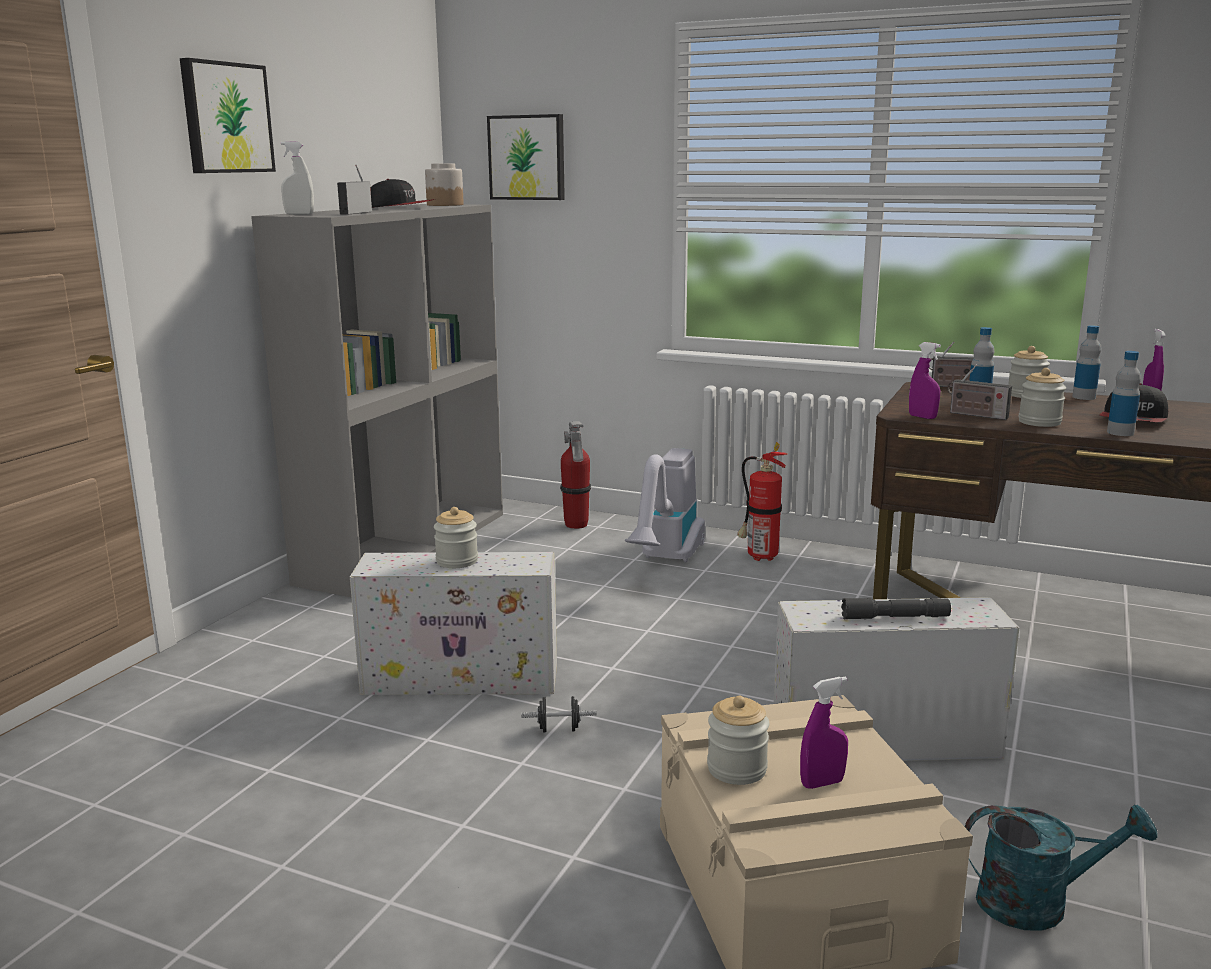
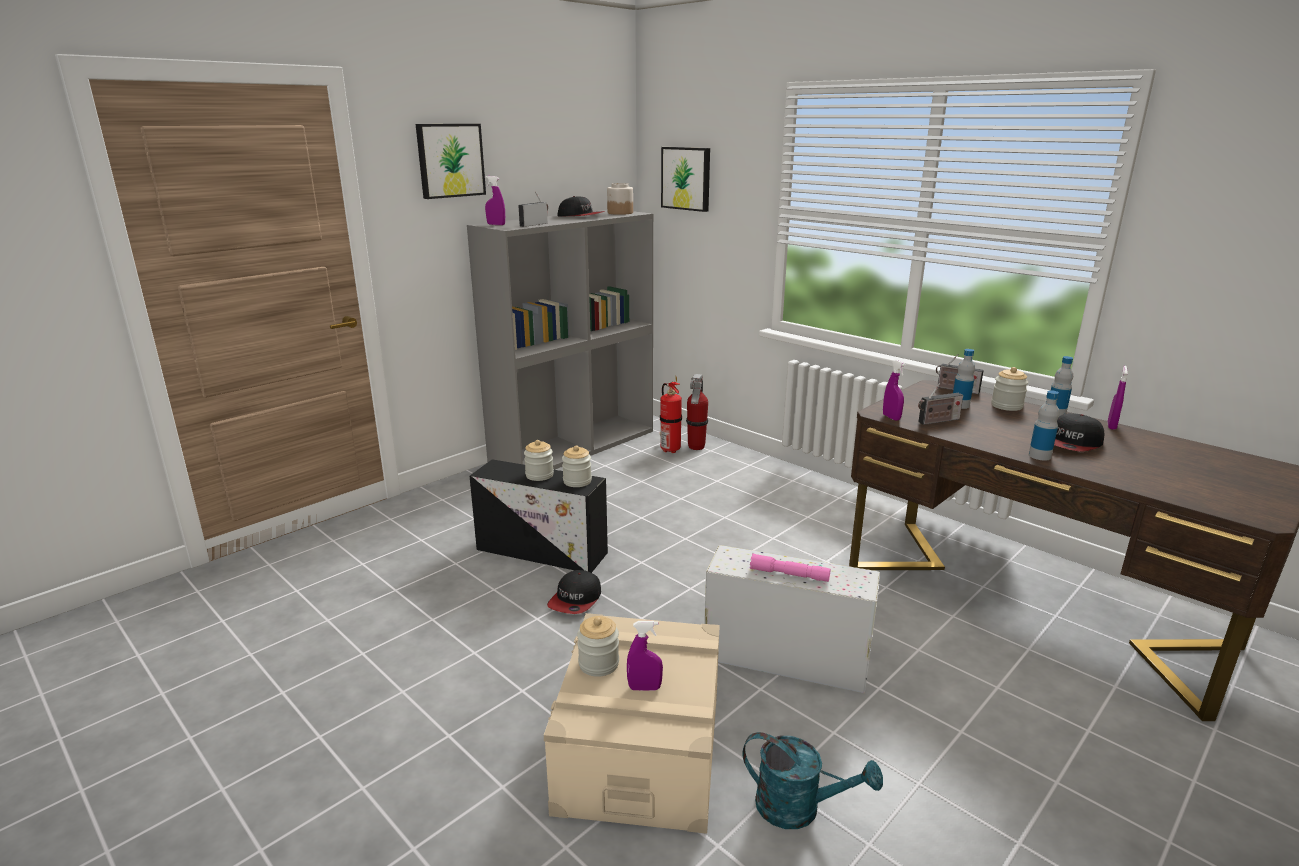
camera: 20 degrees right, 5 degrees up
white spray bottle [281,141,314,215] -> purple spray bottle [485,176,505,225]
white storage box [350,552,557,695] -> black storage box [470,459,608,573]
black dumbbell [521,696,596,733] -> cap [547,570,601,614]
vacuum cleaner [625,448,705,562] -> none
fire extinguisher [737,442,787,561] -> fire extinguisher moved to [660,377,682,453]
grey flashlight [841,598,951,619] -> pink flashlight [750,553,830,582]
radio [947,365,1012,420] -> radio turned 75 degrees counterclockwise [918,383,963,425]
jar [1019,368,1066,427] -> jar moved to [562,445,592,487]

